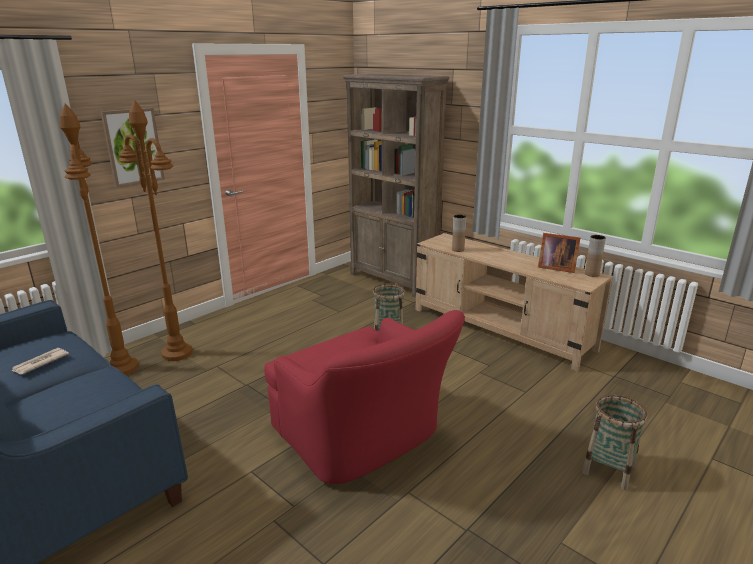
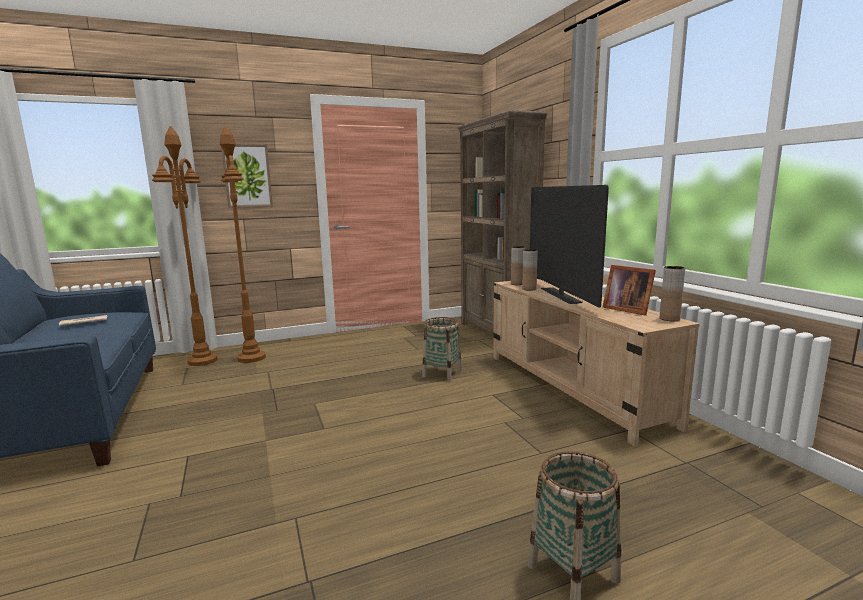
camera: 25 degrees right, 10 degrees down
red armchair [264,310,465,484] -> none
none -> brown vase [511,246,525,285]
none -> television [530,185,609,307]

